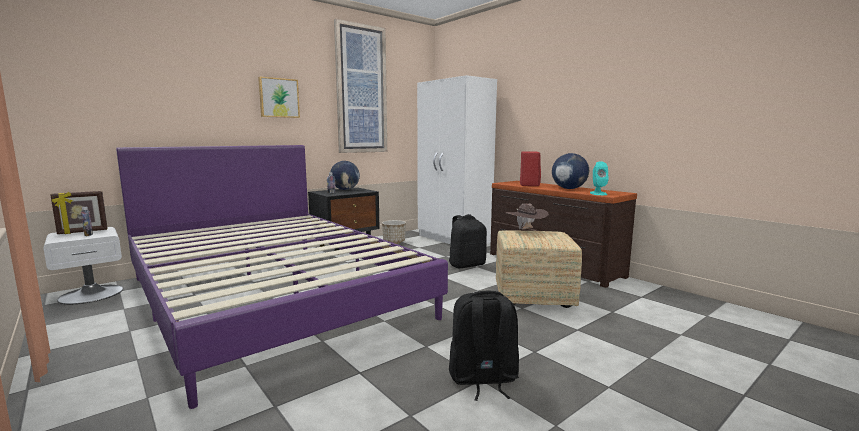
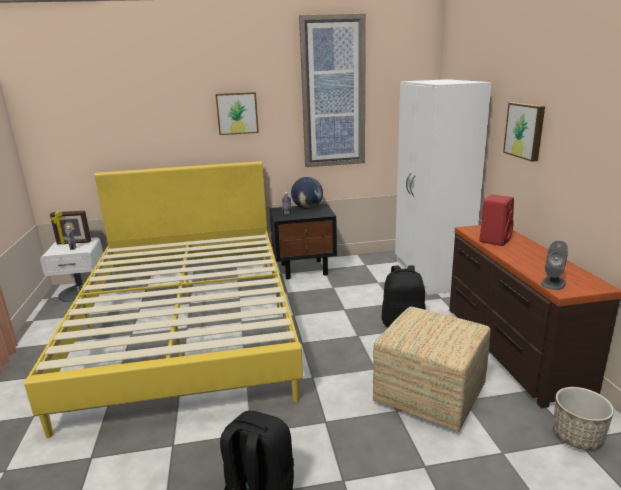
camera: 30 degrees right, 10 degrees up
purple bed [116,145,448,409] -> yellow bed [24,161,303,438]
planter [382,220,406,244] -> planter moved to [553,387,614,450]
brown hat [505,203,549,230] -> none
globe [552,153,589,189] -> none
turquoise speaker [590,161,609,195] -> grey speaker [541,241,568,290]
none -> picture [503,102,545,162]

